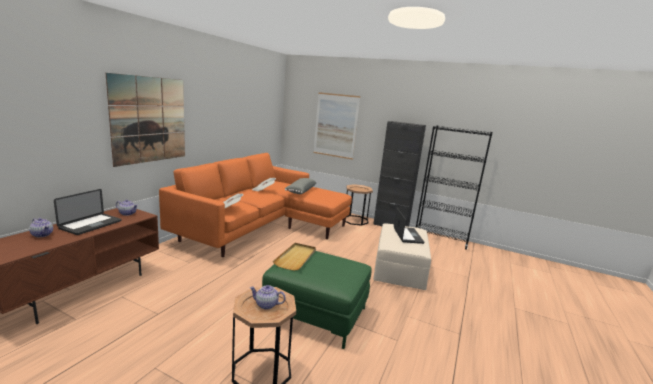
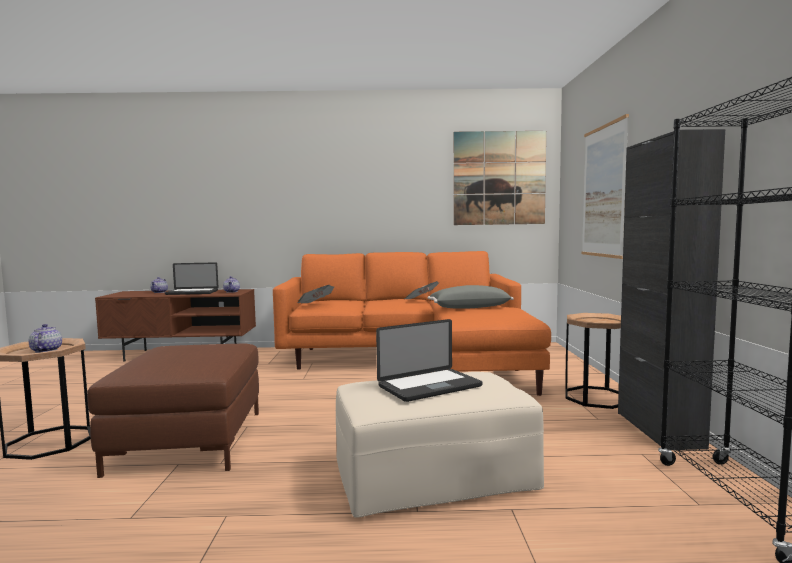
camera: 65 degrees right, 10 degrees down
picture [106,73,185,167] -> picture moved to [454,131,546,225]
green ottoman [262,251,372,349] -> brown ottoman [87,344,259,478]
beige tray [273,243,316,271] -> none

